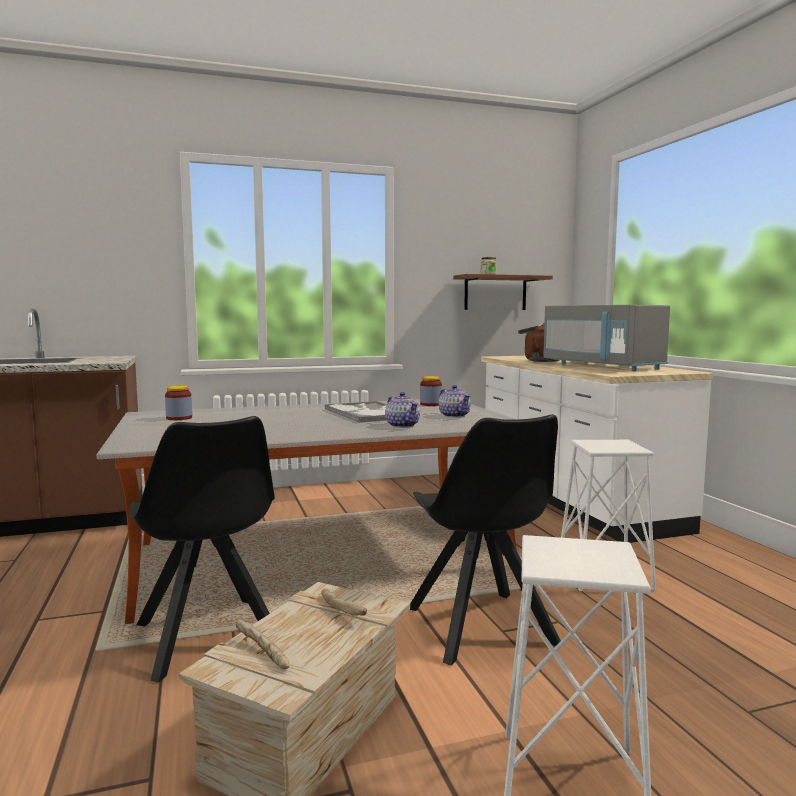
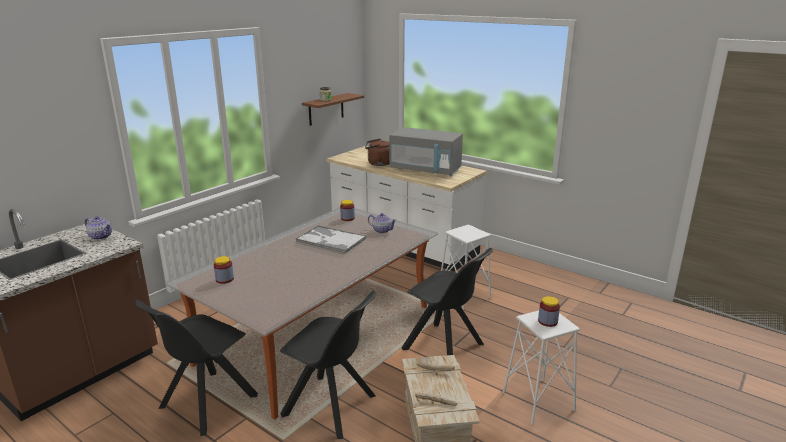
camera: 35 degrees left, 15 degrees up
teapot [385,392,420,428] -> teapot moved to [85,216,112,240]
none -> black chair [135,300,258,436]
none -> jar [538,296,560,327]

